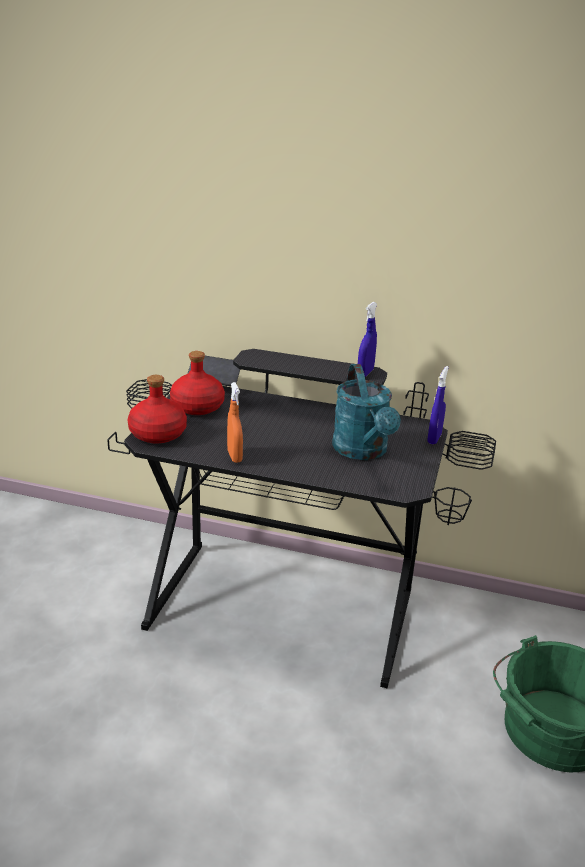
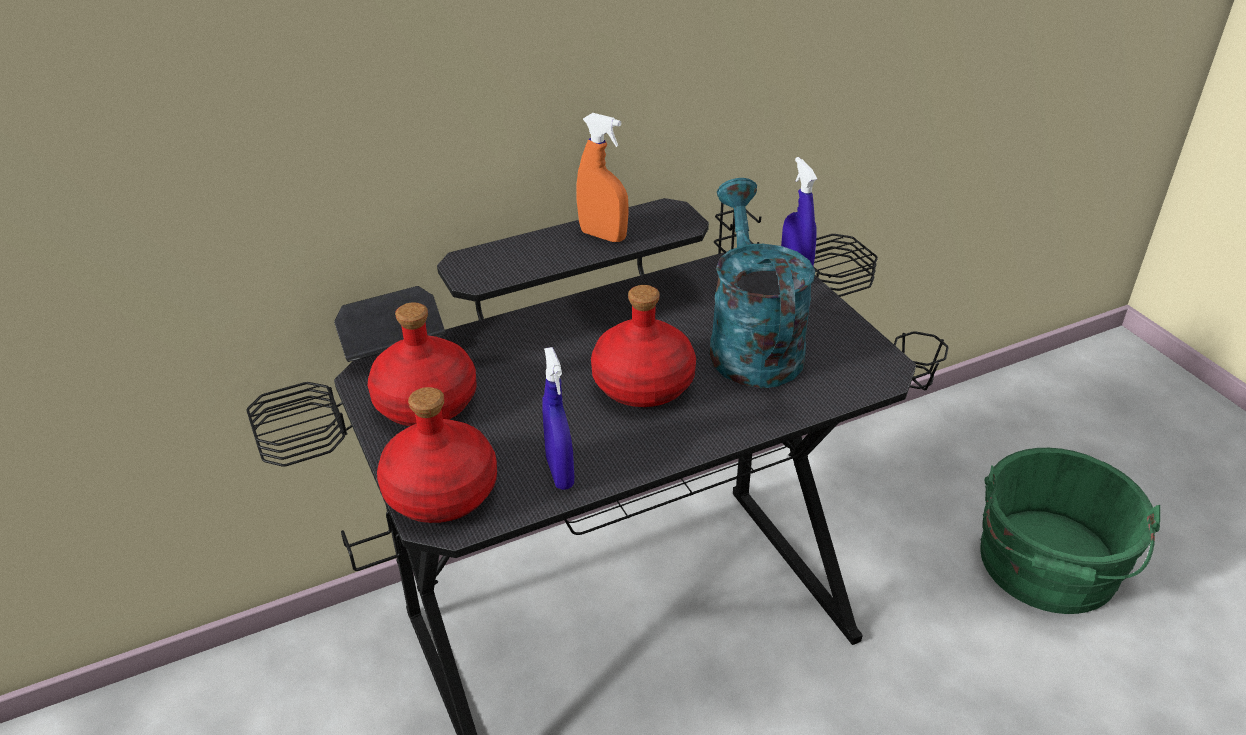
camera: 40 degrees left, 10 degrees up
orange spray bottle [227,382,243,463] -> orange spray bottle moved to [576,113,629,242]
turquoise watering can [332,364,401,460] -> turquoise watering can turned 135 degrees counterclockwise [709,178,815,388]
blue spray bottle [358,302,377,377] -> blue spray bottle moved to [543,347,574,490]
none -> red bottle [591,285,696,407]

